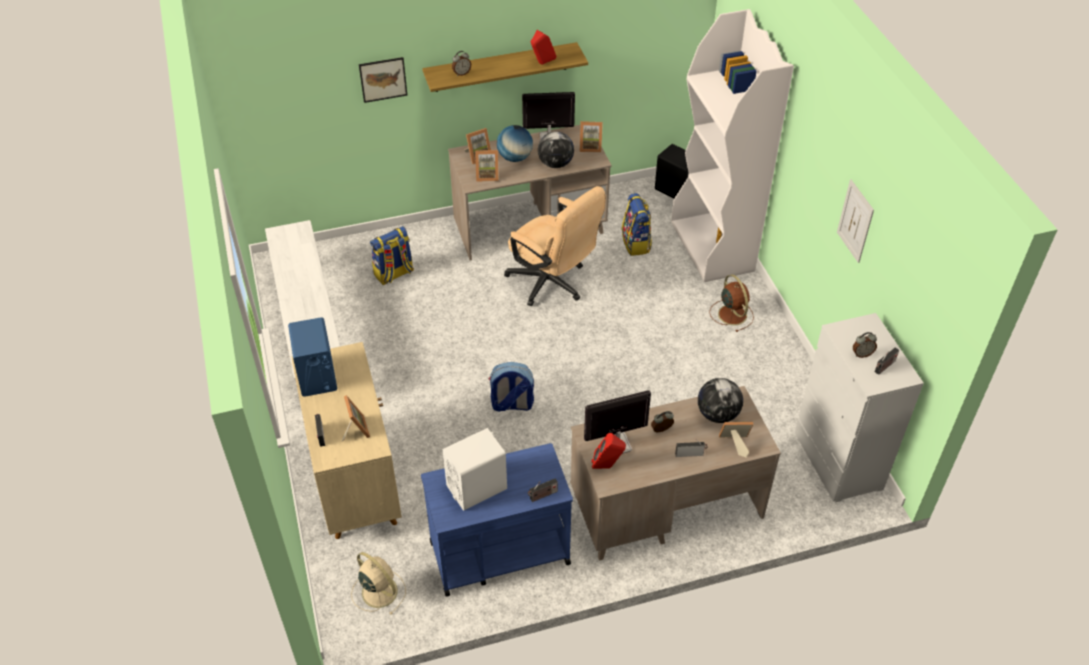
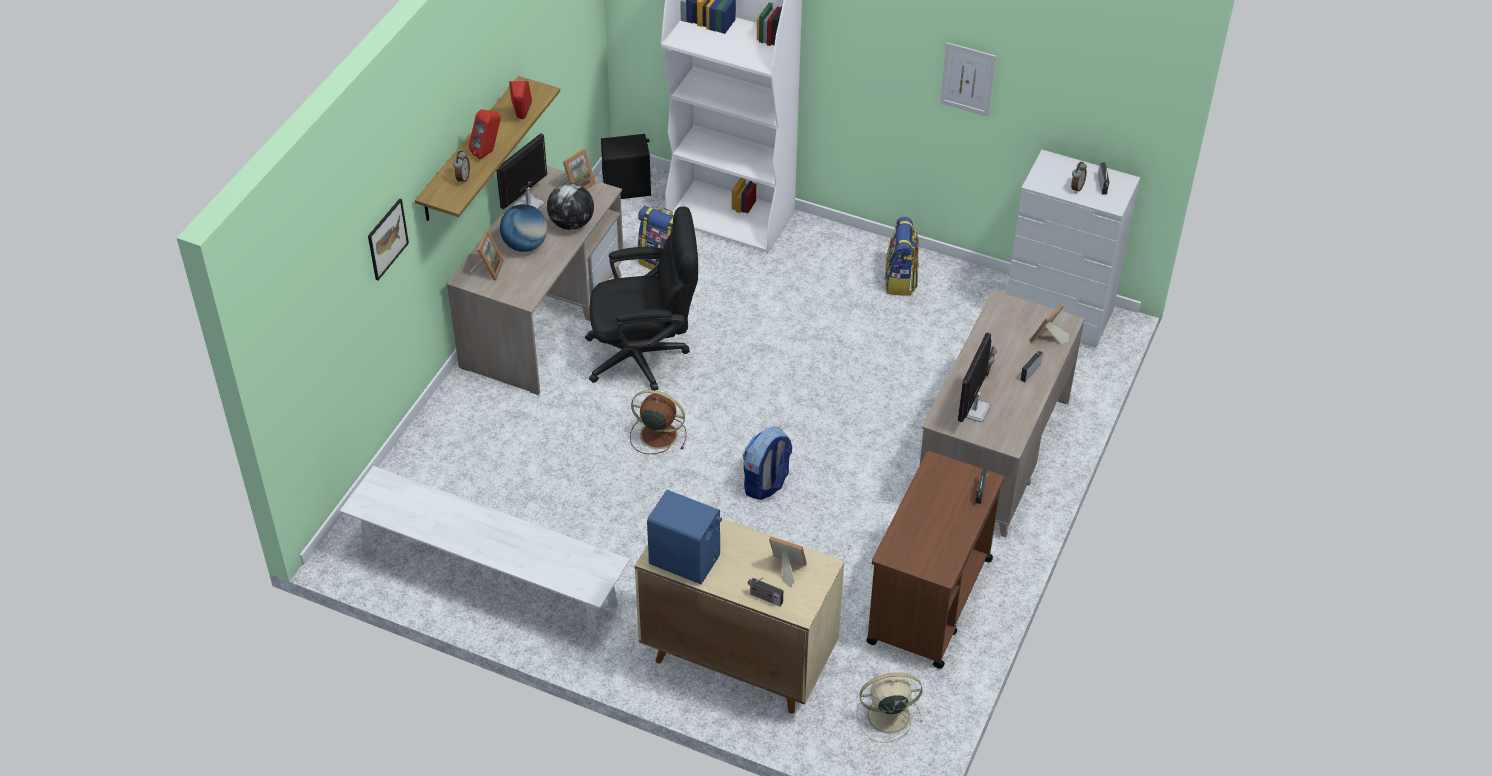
camera: 50 degrees left, 0 degrees up
backpack [370,226,414,285] -> backpack moved to [885,217,919,296]
blue cart [421,443,573,597] -> brown cart [866,451,1004,669]
white speaker [442,428,507,511] -> none
picture frame [475,150,499,182] -> none
beige office chair [504,186,606,307] -> black office chair [585,206,698,390]
red speaker [591,433,626,469] -> red speaker moved to [469,109,501,160]
globe [698,378,743,423] -> none
brown fan [709,274,754,332] -> brown fan moved to [630,390,686,454]

